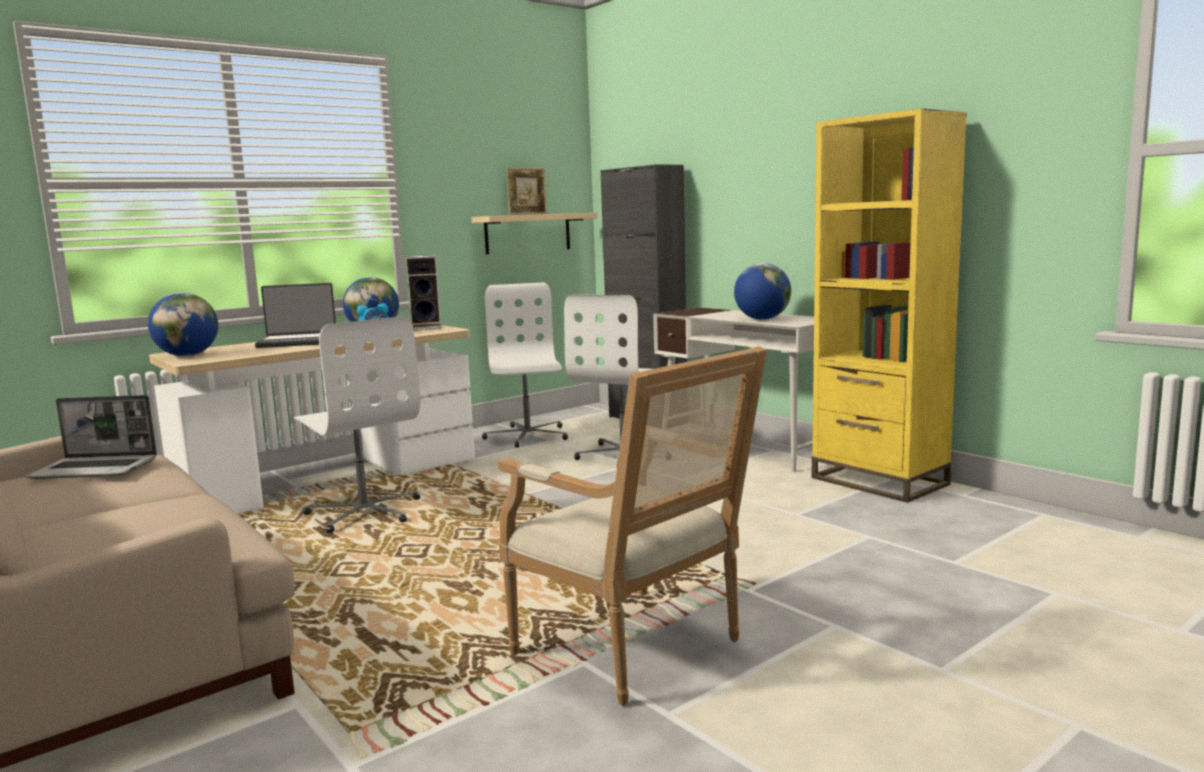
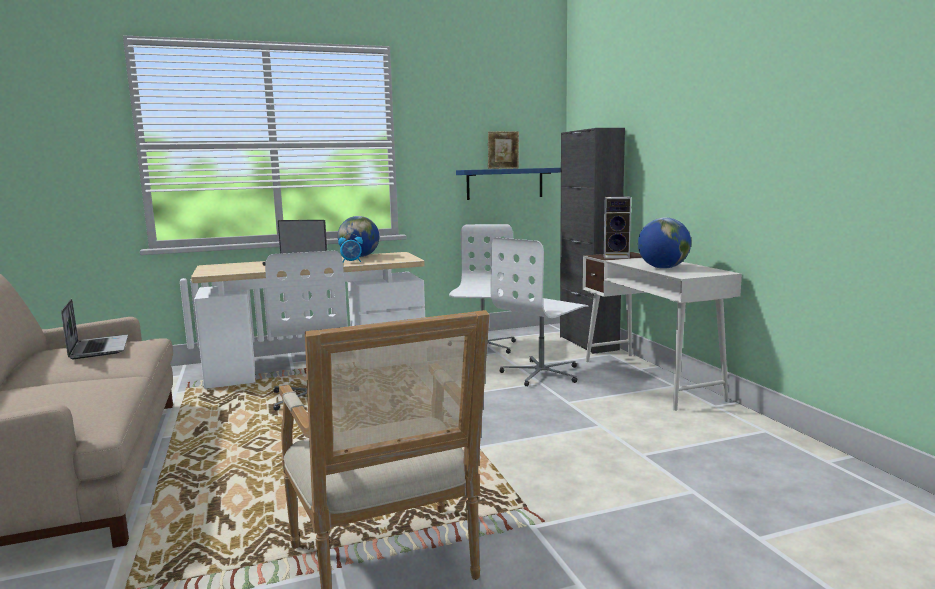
camera: 20 degrees right, 0 degrees up
laptop [25,395,157,479] -> laptop turned 135 degrees counterclockwise [61,299,128,359]
globe [148,293,218,356] -> none
speaker [405,255,441,330] -> speaker moved to [604,196,631,258]
beige shelf [472,213,598,254] -> blue shelf [456,168,561,200]
yellow bookcase [812,108,967,503] -> none

